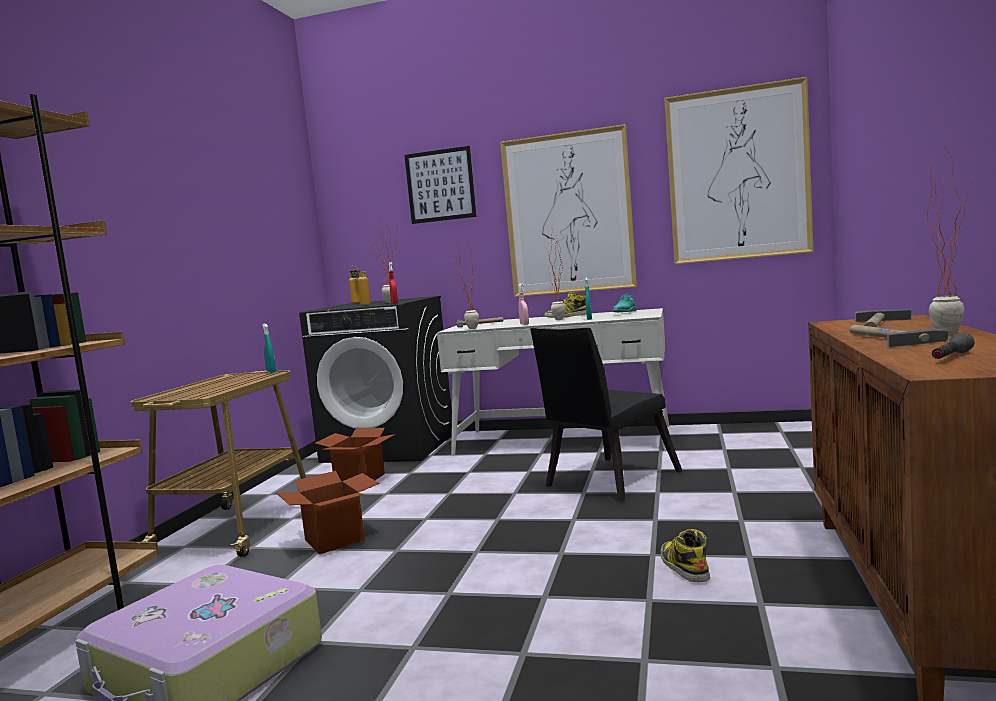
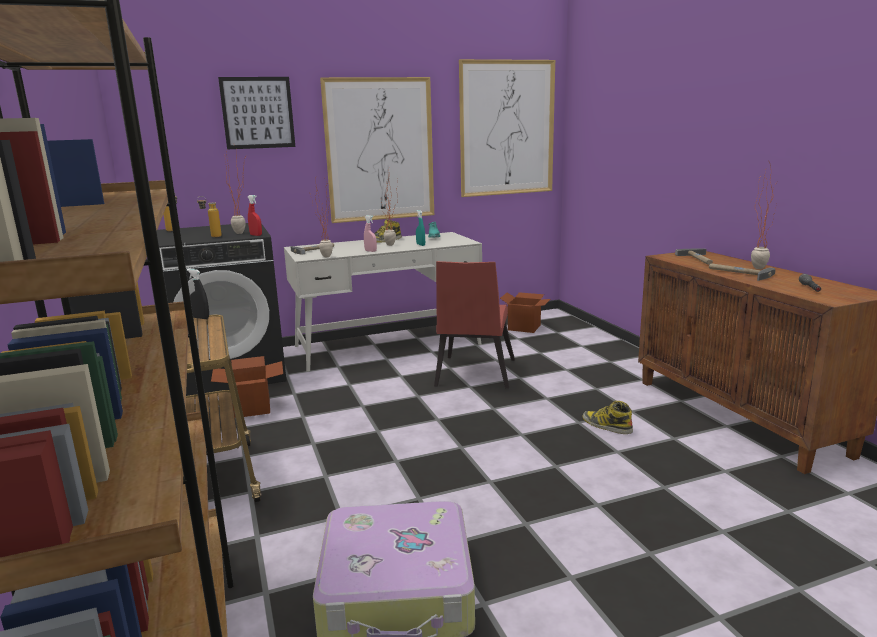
camera: 35 degrees left, 10 degrees up
turquoise spray bottle [262,324,276,373] -> black spray bottle [187,269,209,319]
cardboard box [277,471,380,554] -> cardboard box moved to [500,292,550,333]
black chair [530,328,682,501] -> red chair [434,261,515,389]

